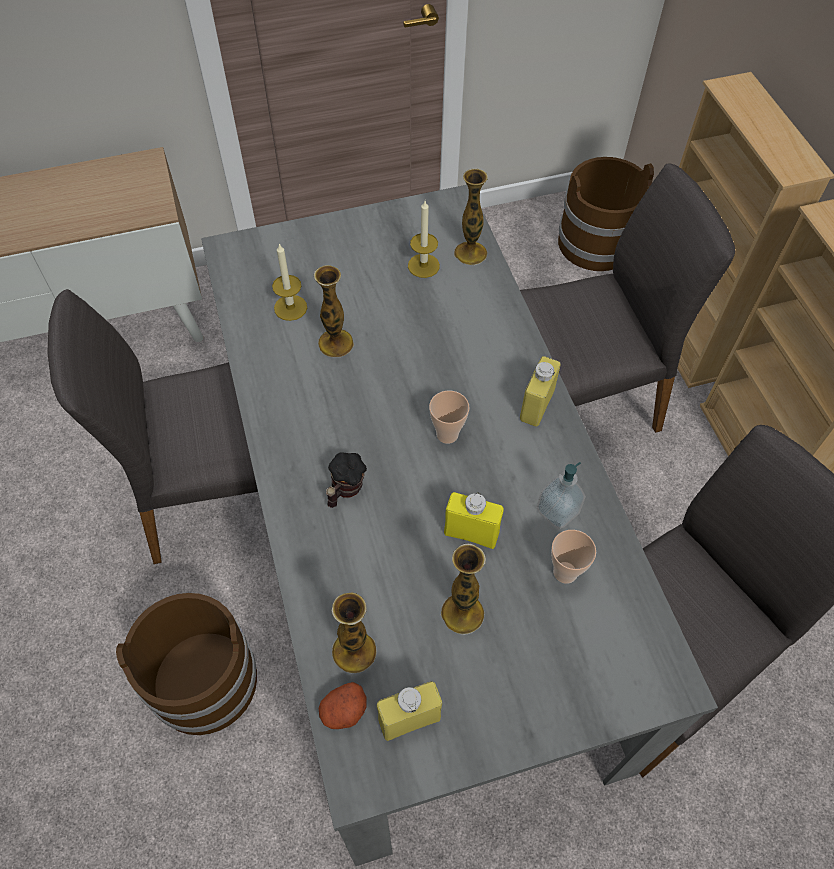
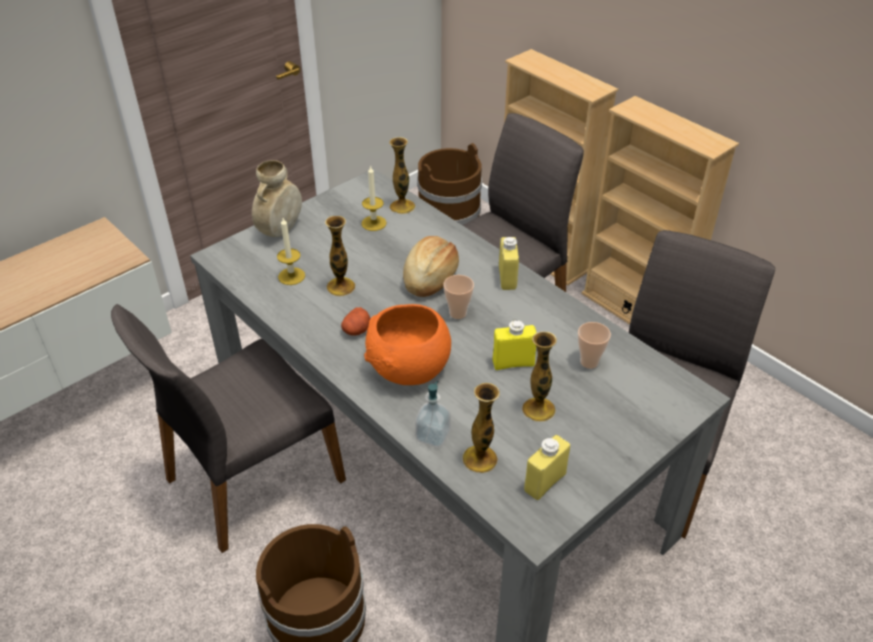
camera: 25 degrees left, 15 degrees down
potato [319,682,367,729] -> potato moved to [341,307,370,336]
mug [326,452,367,508] -> orange bowl [364,304,451,385]
soap dispenser [537,462,586,529] -> soap dispenser moved to [415,381,451,447]
none -> beige vase [252,160,302,237]
none -> bread [403,236,459,297]

